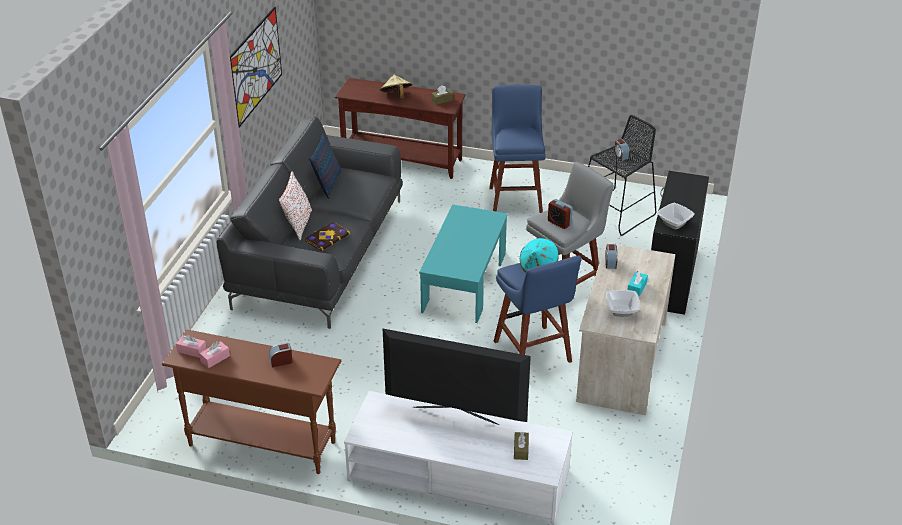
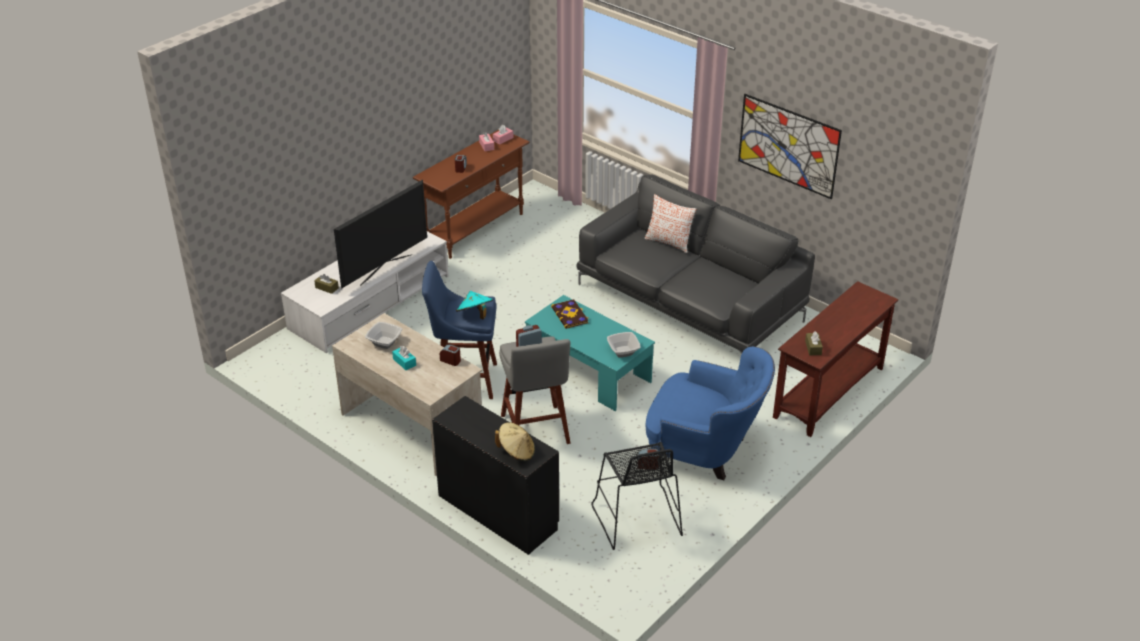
camera: 115 degrees right, 0 degrees up
book [305,222,350,251] -> book moved to [551,299,588,329]
blue pillow [309,134,341,199] -> none
beige hat [380,75,412,99] -> beige hat moved to [495,422,535,461]
blue stool [489,85,546,213] -> blue armchair [646,346,775,480]
bowl [657,203,695,230] -> bowl moved to [607,332,641,357]

